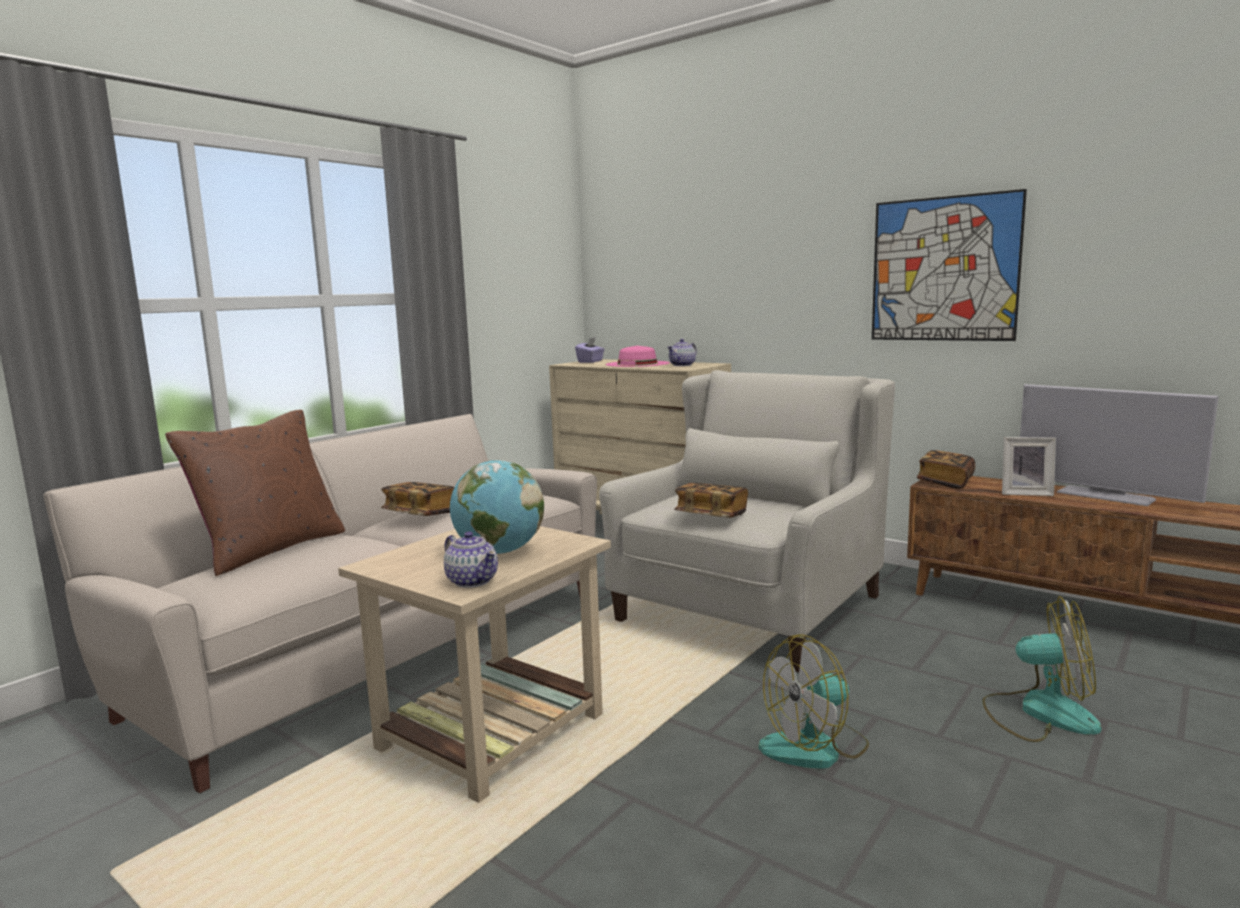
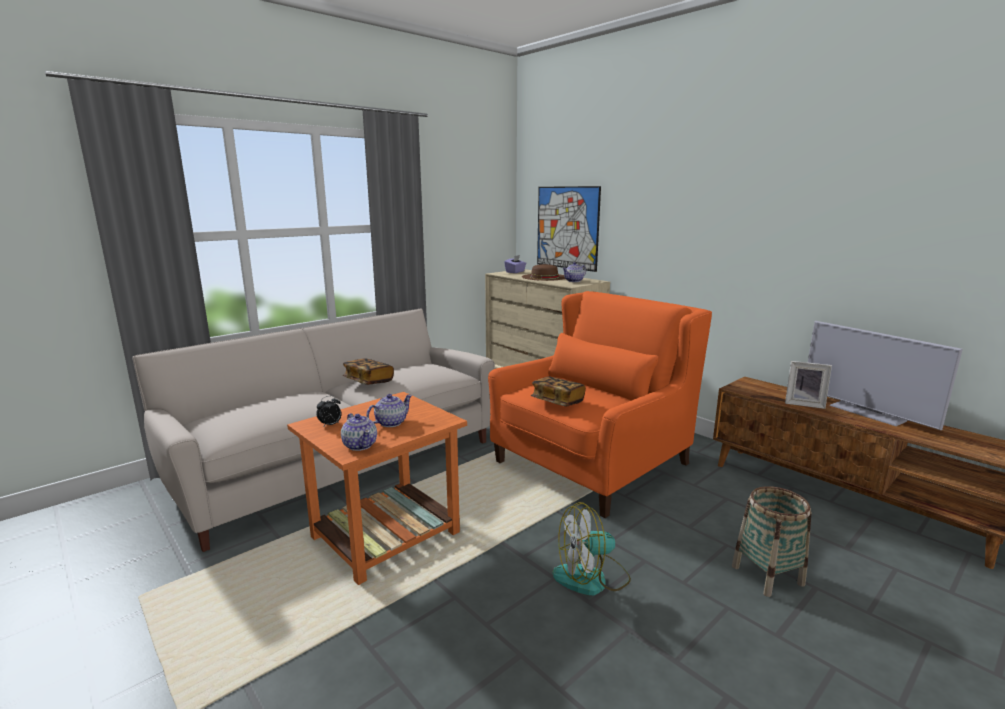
camera: 10 degrees right, 5 degrees up
brown pillow [165,410,345,576] -> none
beige side table [338,526,611,803] -> orange side table [287,392,467,585]
globe [450,460,544,554] -> teapot [366,394,412,427]
white armchair [599,370,895,672] -> orange armchair [488,291,712,518]
pink hat [605,346,670,367] -> brown hat [522,264,565,281]
picture [872,189,1027,341] -> picture moved to [537,186,601,272]
book [917,450,975,489] -> none
fan [982,596,1101,742] -> basket [732,486,812,597]
none -> alarm clock [316,396,342,428]

